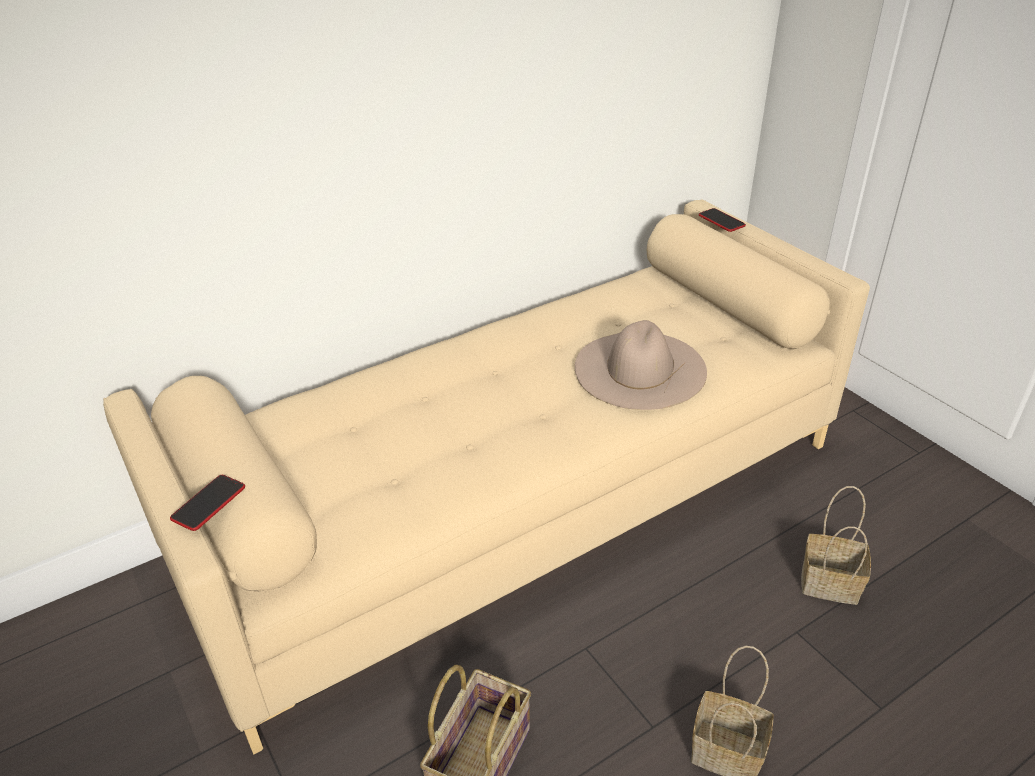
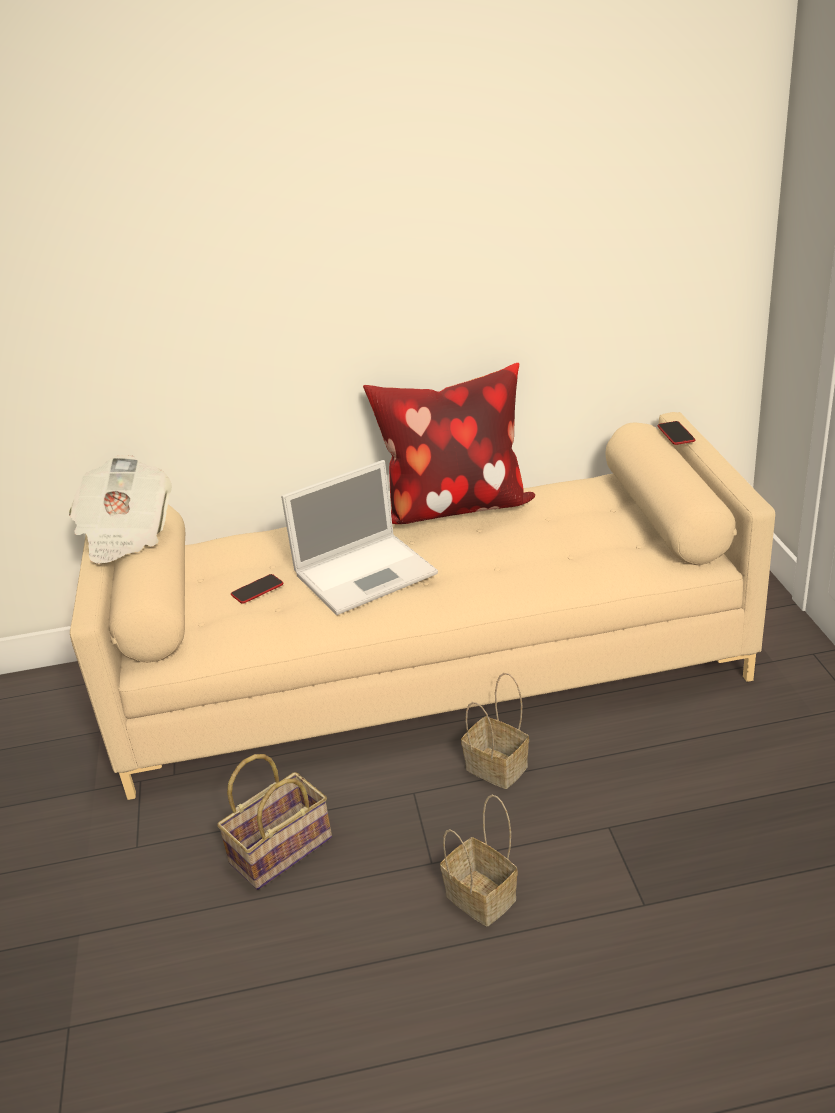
camera: 25 degrees right, 5 degrees down
phone [170,475,245,531] -> phone moved to [231,574,283,604]
beige hat [575,320,707,410] -> none
basket [801,486,871,605] -> basket moved to [461,673,529,789]
none -> newspaper [69,455,172,564]
none -> laptop [281,460,438,615]
none -> pillow [363,363,535,524]

